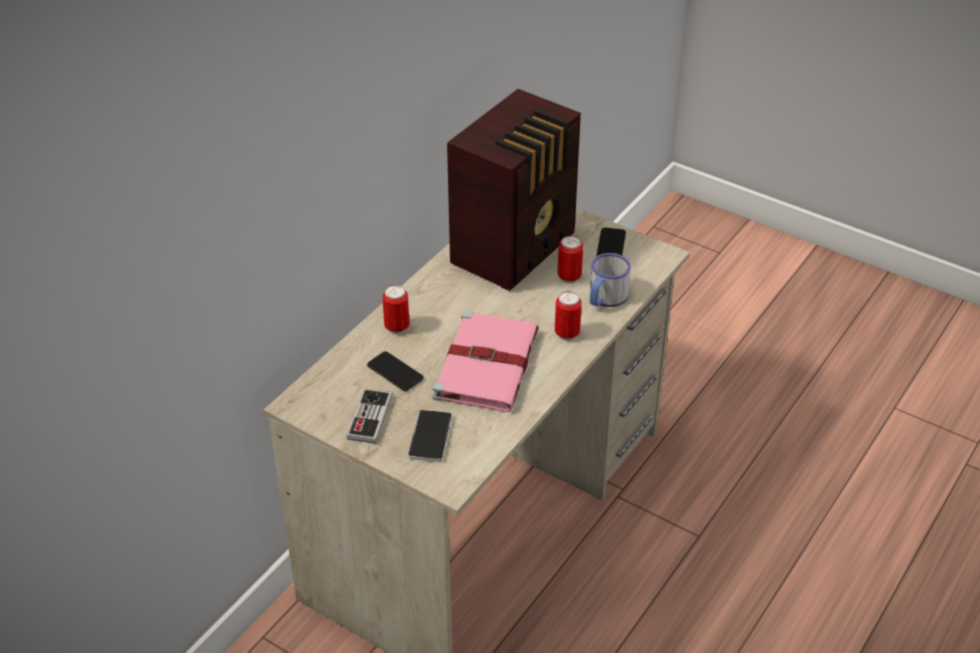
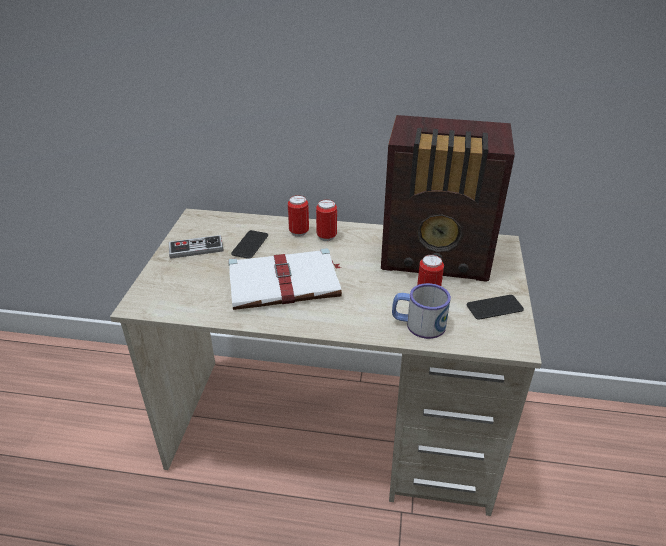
camera: 65 degrees right, 5 degrees down
phone [408,410,452,462] -> none
pink book [433,310,539,412] -> white book [228,248,342,310]
can [555,291,582,341] -> can moved to [316,199,337,241]

